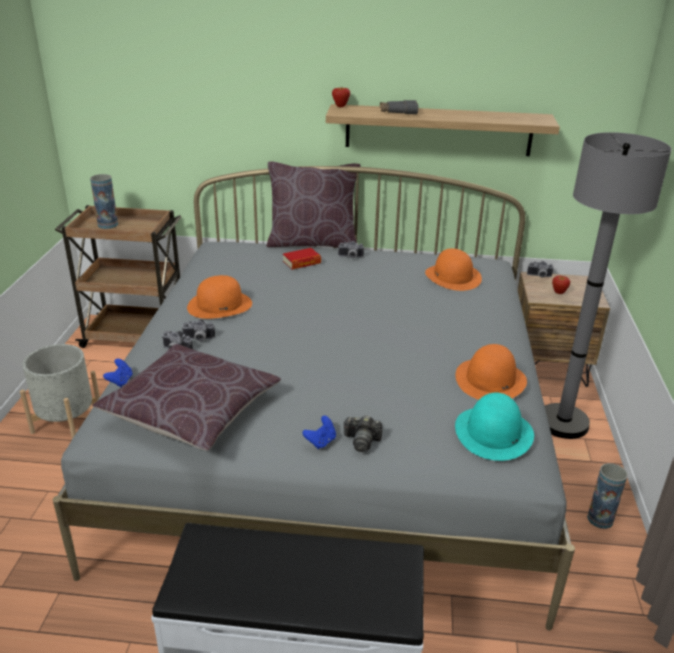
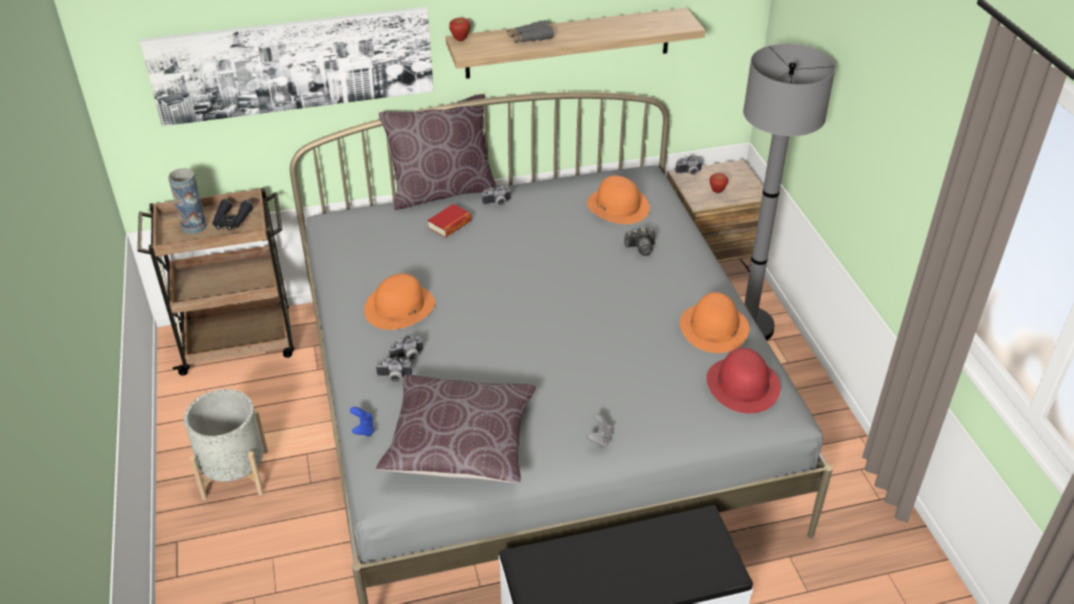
camera: 20 degrees left, 10 degrees up
blue game controller [302,416,336,449] -> grey game controller [586,413,613,447]
camera [343,415,382,452] -> camera moved to [624,227,656,256]
turquoise hat [455,393,534,461] -> red hat [706,348,781,413]
vase [587,463,628,529] -> none
none -> picture [140,7,434,126]
none -> black binoculars [212,199,253,230]

